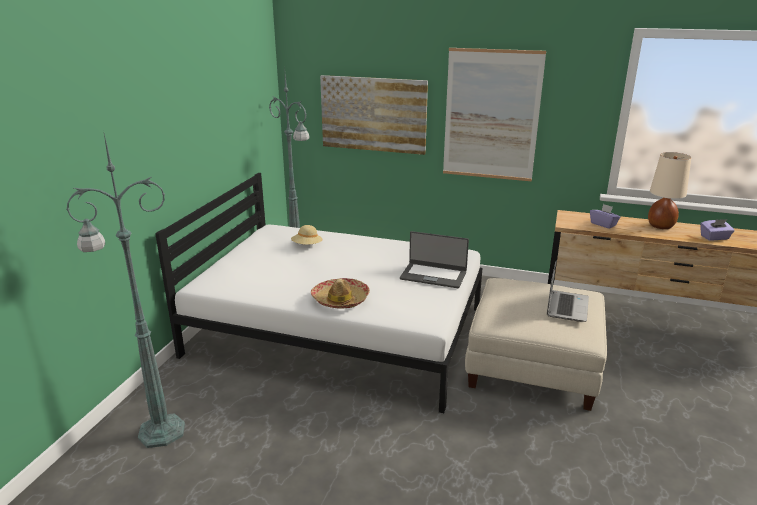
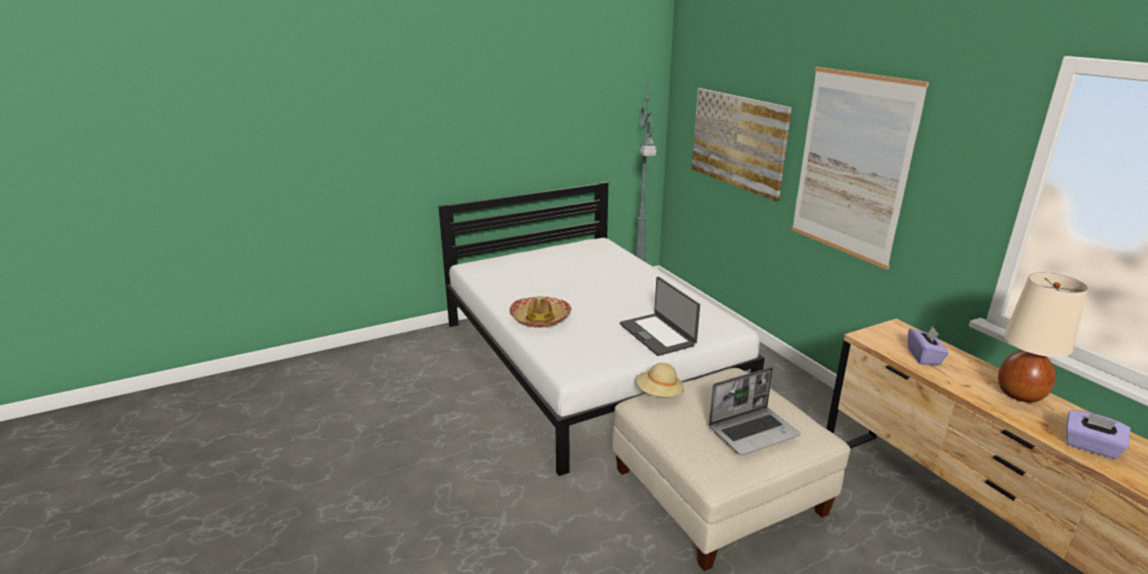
camera: 45 degrees right, 0 degrees up
green floor lamp [66,130,185,448] -> none
beige hat [291,225,323,245] -> beige hat moved to [637,363,684,397]

